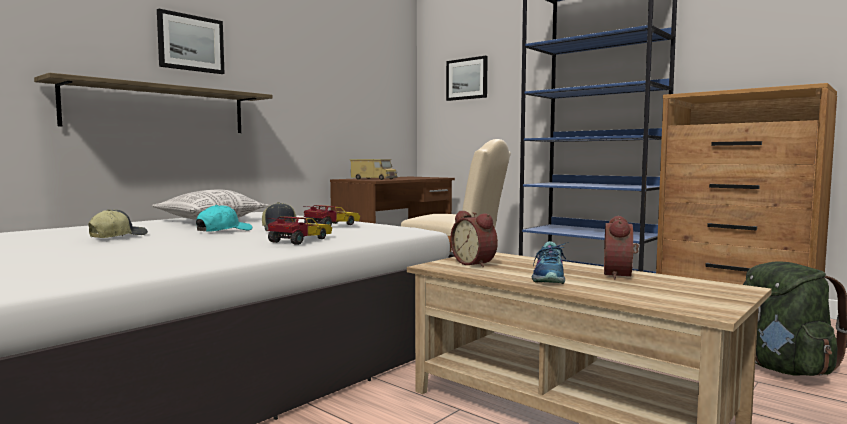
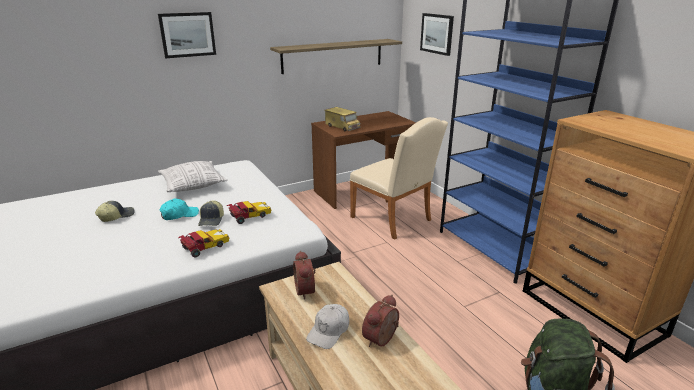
camera: 20 degrees right, 20 degrees up
shelf [34,73,273,133] -> shelf moved to [270,39,402,74]
shoe [532,241,566,284] -> white cap [306,304,349,349]

